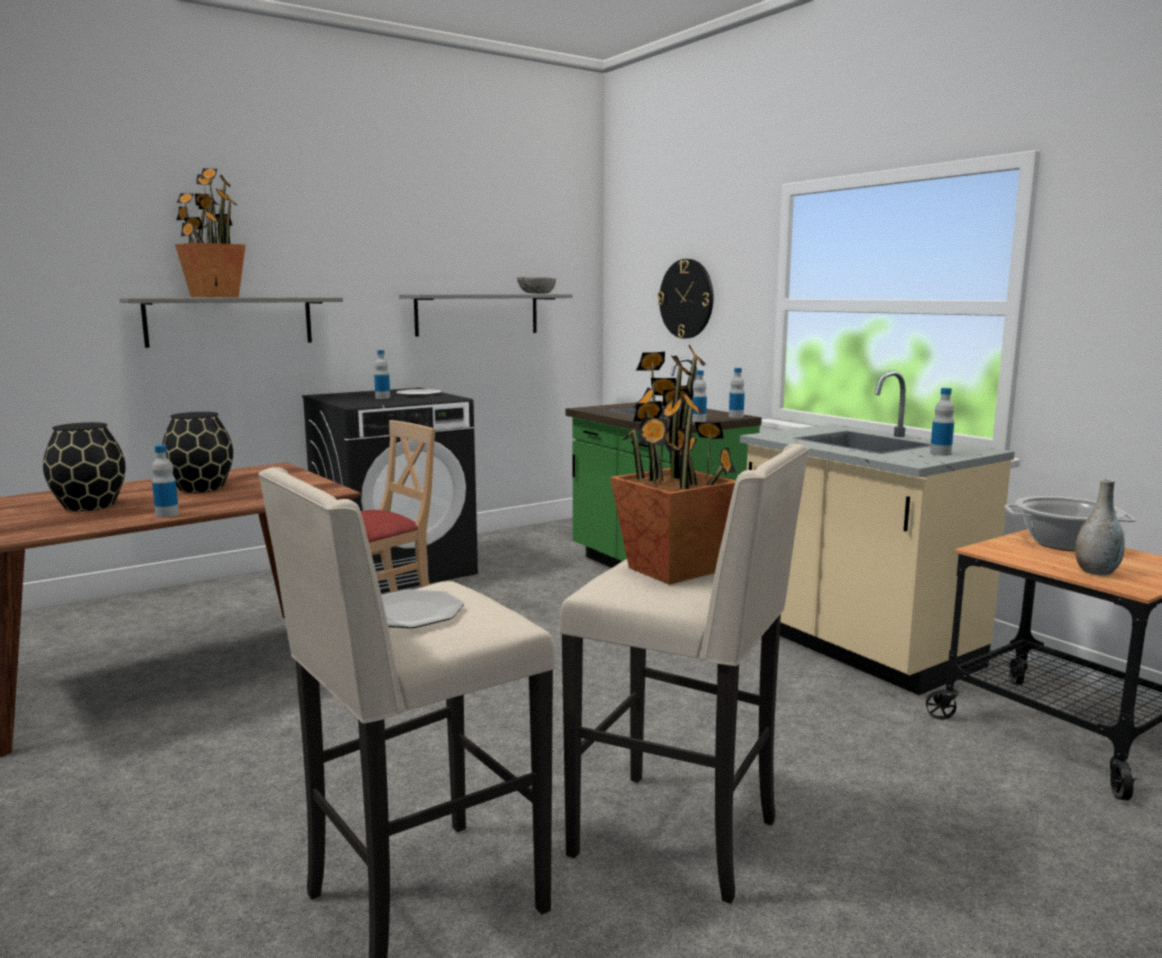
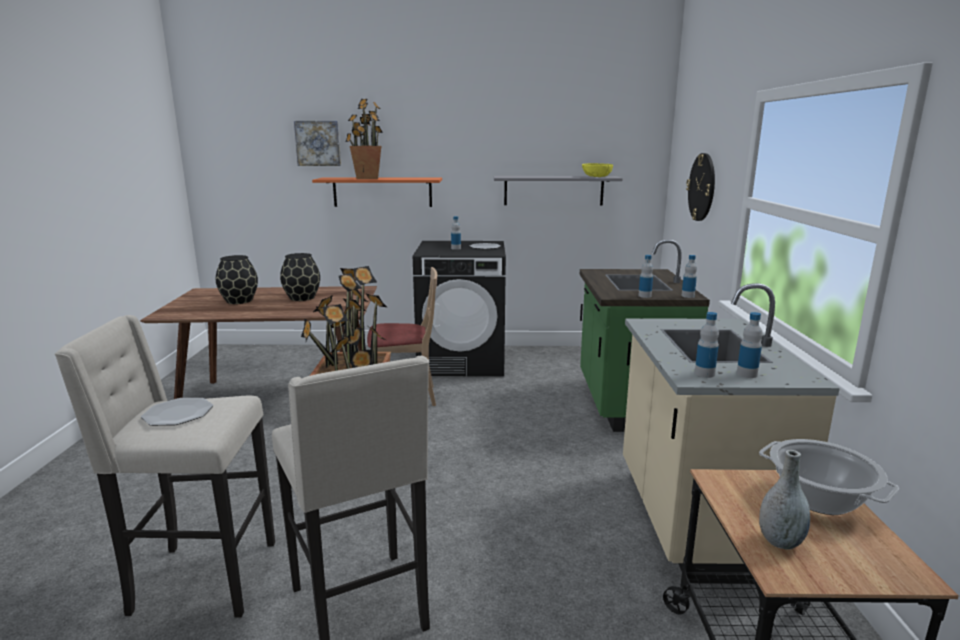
camera: 35 degrees right, 5 degrees up
grey shelf [119,297,343,348] -> orange shelf [312,177,442,207]
bottle [152,445,179,518] -> bottle moved to [695,312,719,378]
grey bowl [517,277,556,294] -> yellow bowl [582,163,613,177]
none -> picture [294,121,341,166]

